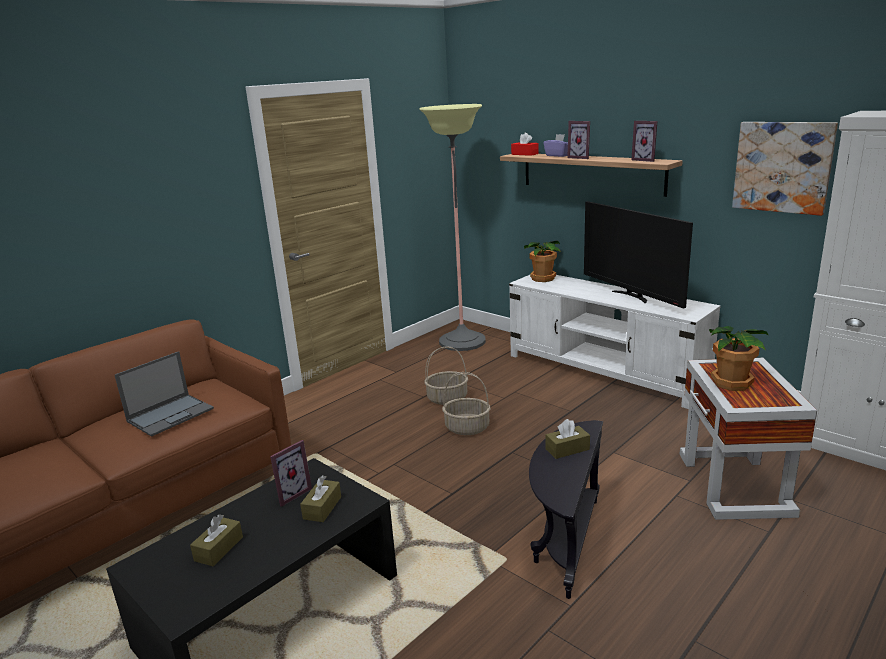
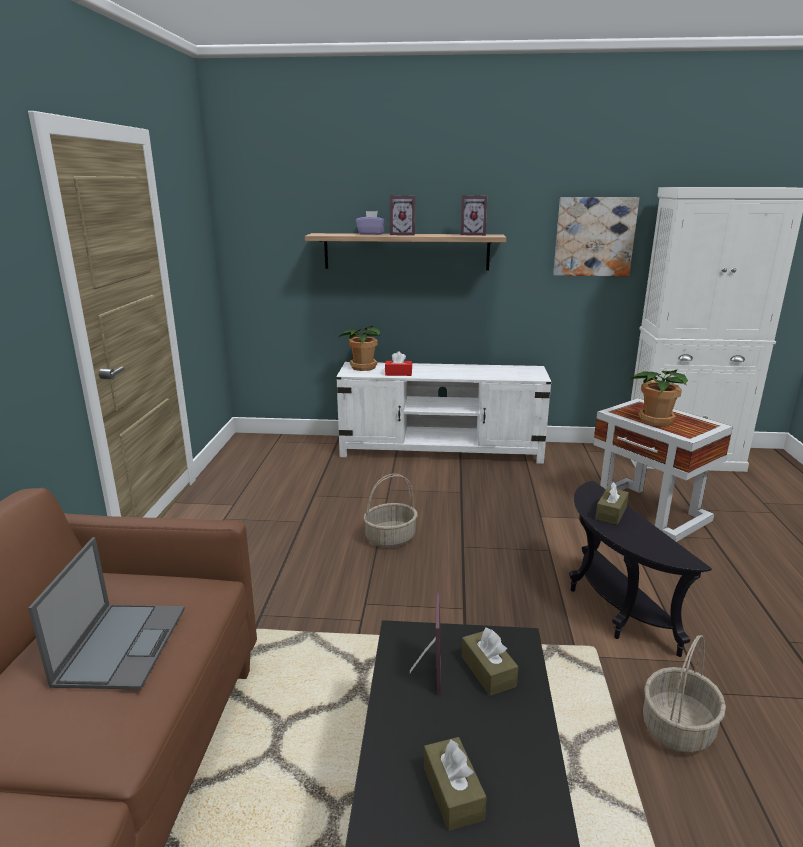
camera: 40 degrees left, 0 degrees up
floor lamp [419,104,486,351] -> none
basket [425,346,468,405] -> basket moved to [643,635,726,753]
red tissue box [511,133,539,156] -> red tissue box moved to [385,352,412,376]
television [584,201,693,309] -> none

